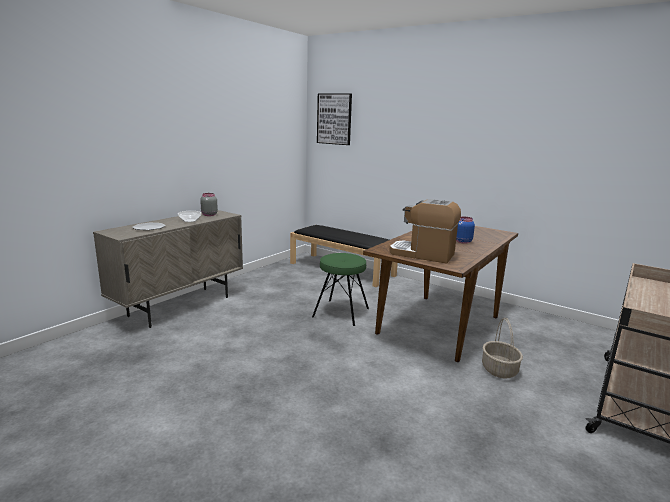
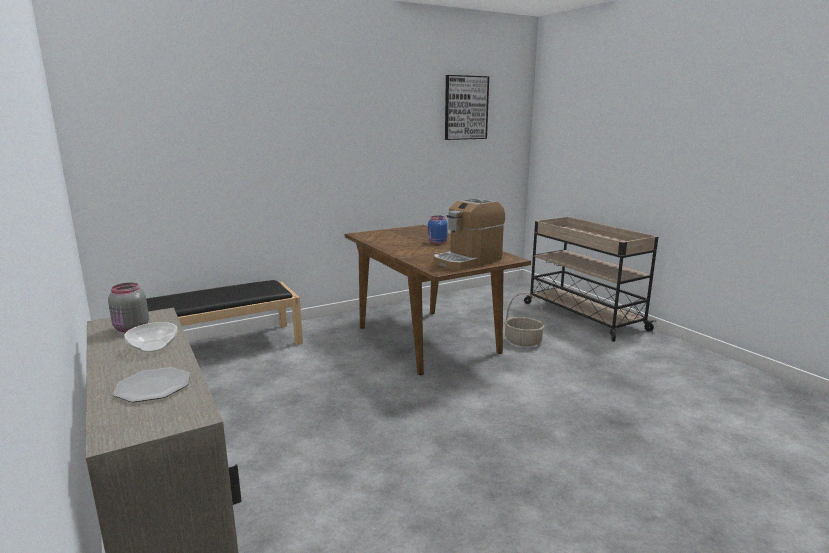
camera: 65 degrees left, 0 degrees up
green stool [312,253,369,326] -> none
picture [317,93,352,145] -> picture moved to [445,75,489,140]

